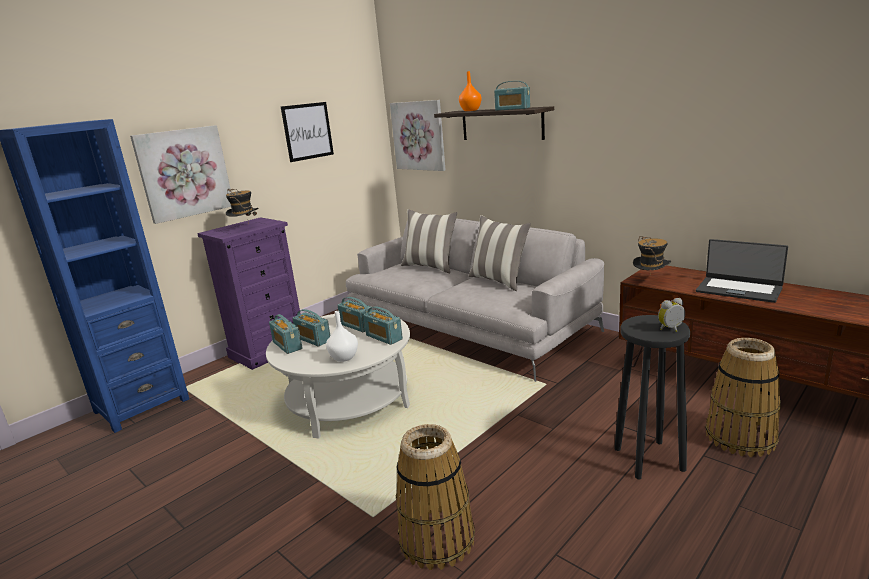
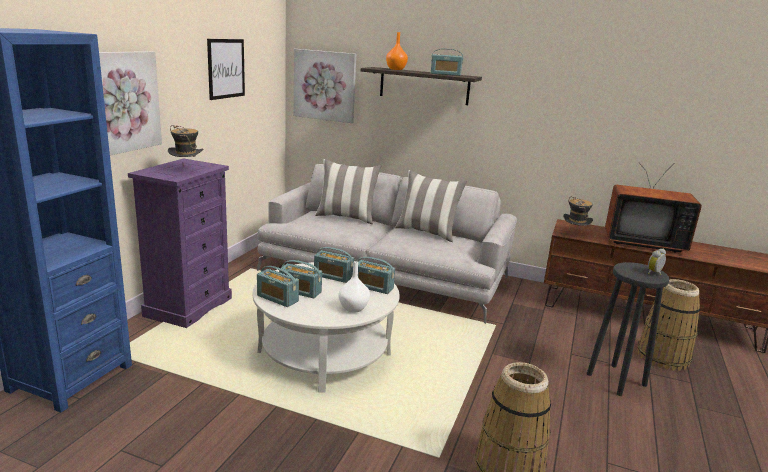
camera: 25 degrees left, 0 degrees up
laptop [696,239,788,303] -> television [605,163,702,253]

